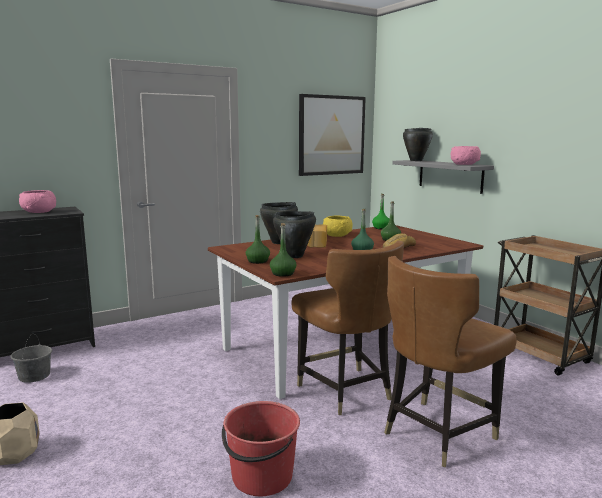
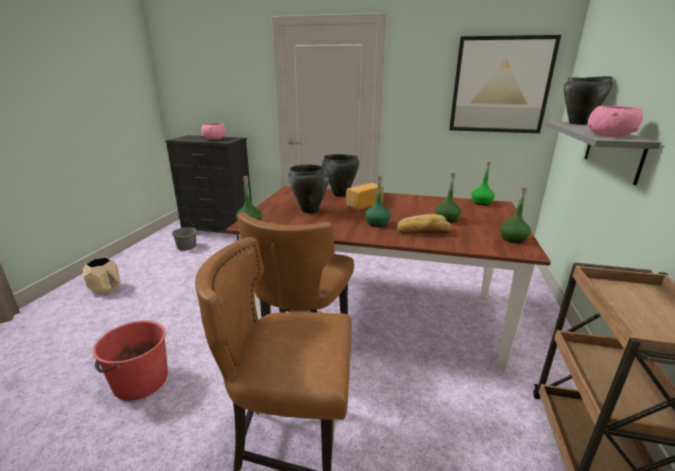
camera: 45 degrees right, 10 degrees up
green bottle [246,215,270,264] -> green bottle moved to [500,187,531,243]
yellow bowl [323,216,353,237] -> none

